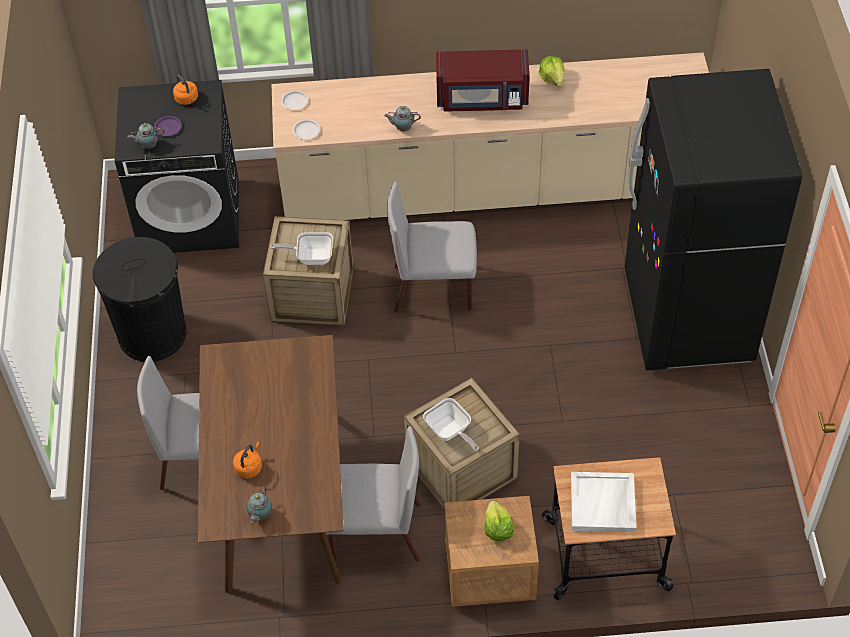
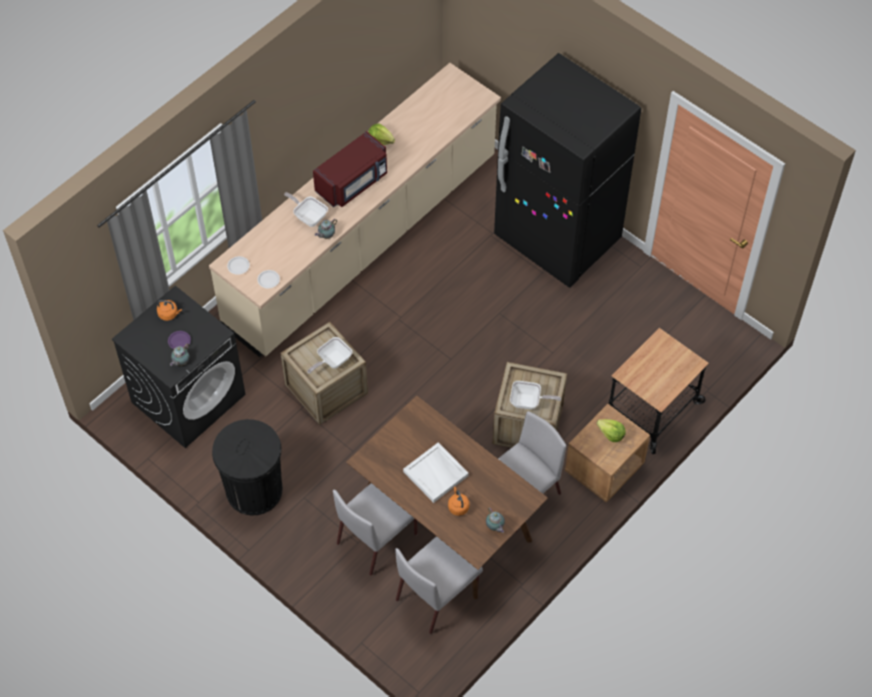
camera: 45 degrees left, 5 degrees up
grey chair [387,182,477,312] -> grey chair moved to [395,536,483,634]
white tray [571,472,636,532] -> white tray moved to [403,443,469,503]
none -> frying pan [284,192,328,227]

